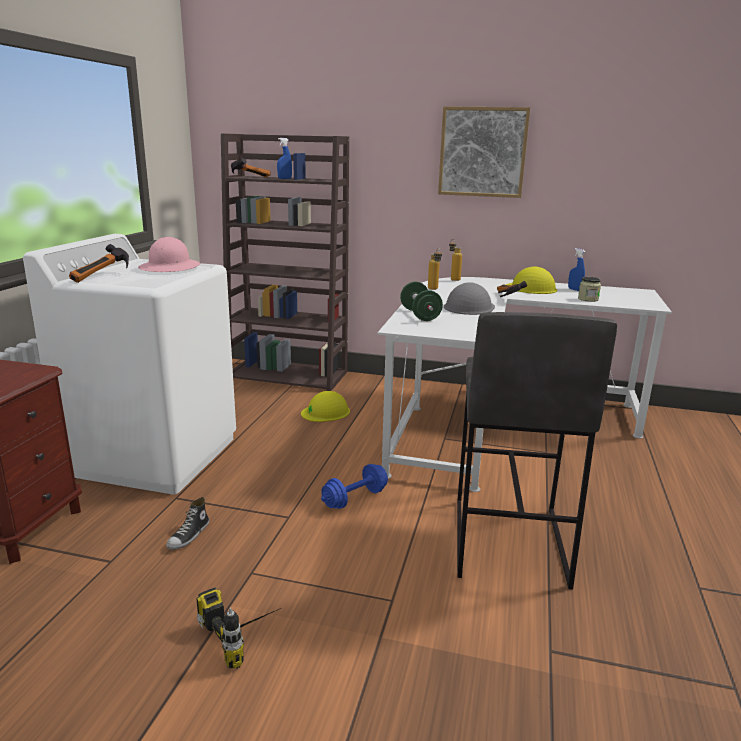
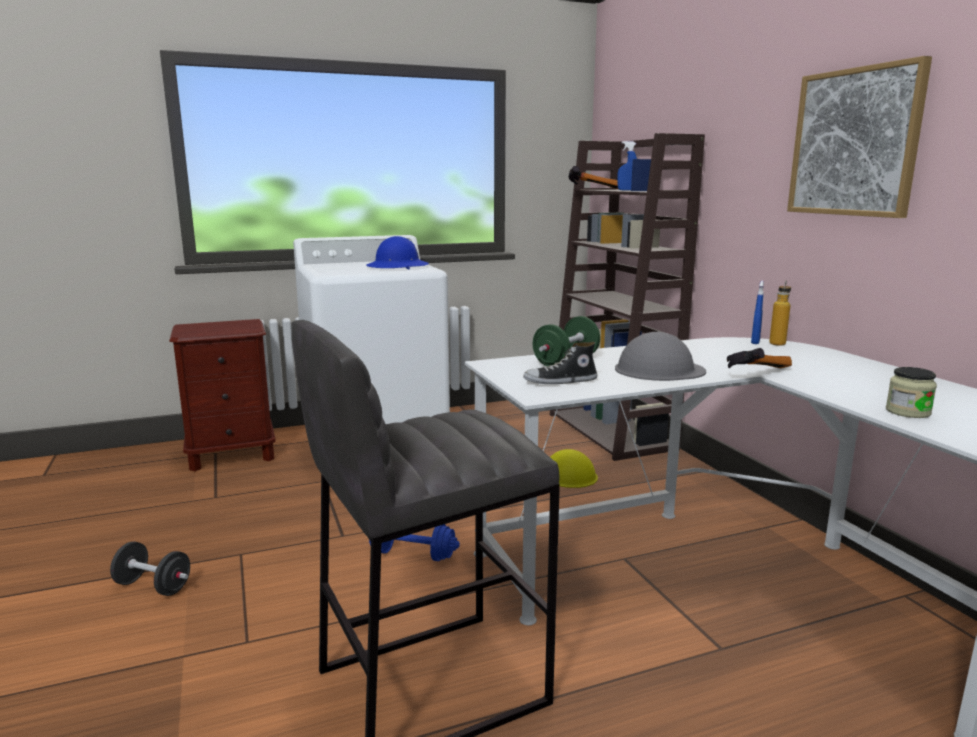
camera: 55 degrees right, 5 degrees down
hammer [69,244,129,283] -> none
pink hard hat [138,237,200,272] -> blue hard hat [366,236,429,269]
shoe [167,497,209,550] -> shoe moved to [523,342,597,384]
power drill [196,587,281,669] -> black dumbbell [110,542,190,596]
bottle [428,248,442,290] -> none
yellow hard hat [506,267,557,294] -> none
blue spray bottle [568,248,585,291] -> blue spray bottle moved to [751,281,764,344]

